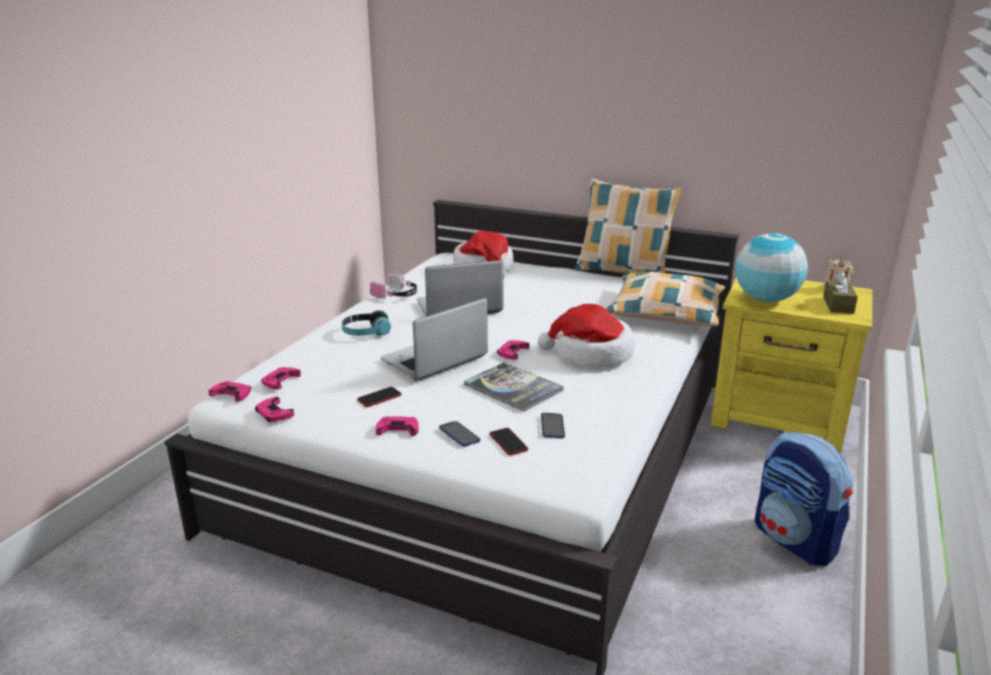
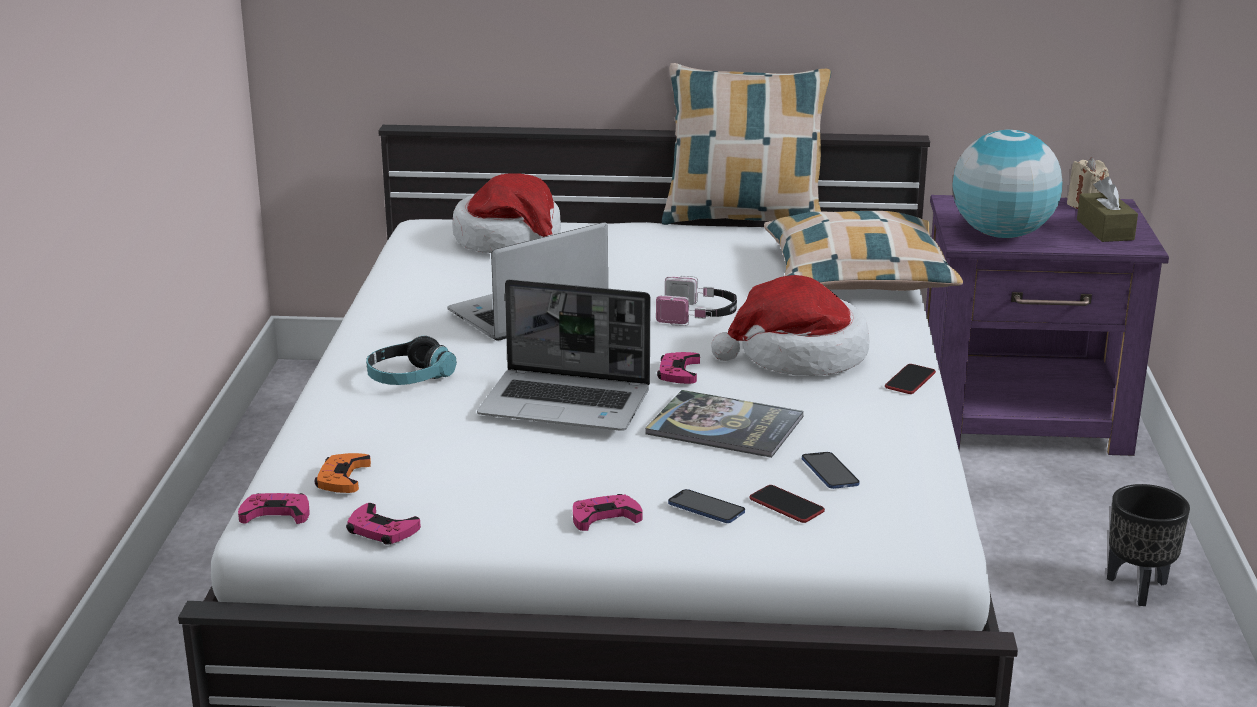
camera: 20 degrees left, 0 degrees up
pink game controller [261,367,301,390] -> orange game controller [314,453,371,493]
phone [357,387,402,407] -> phone moved to [885,364,936,394]
headphones [370,273,417,299] -> headphones moved to [656,276,737,326]
laptop [381,298,488,381] -> laptop turned 105 degrees counterclockwise [477,279,651,431]
yellow nightstand [711,277,873,453] -> purple nightstand [926,195,1169,456]
backpack [755,432,853,566] -> black planter [1107,484,1190,606]

